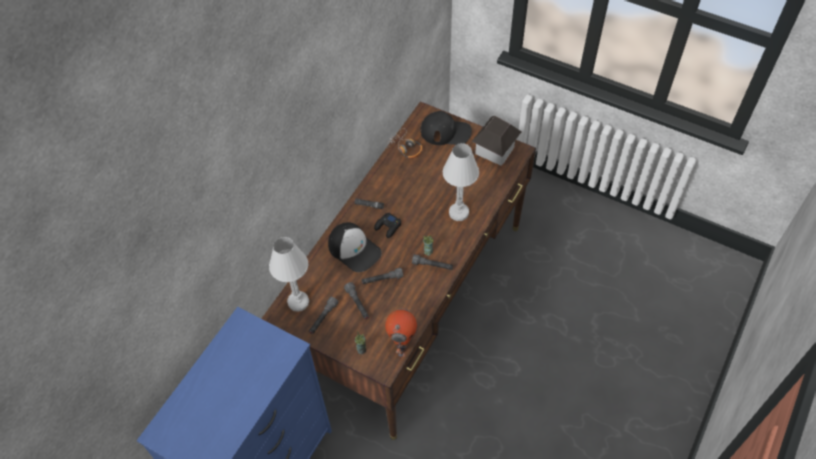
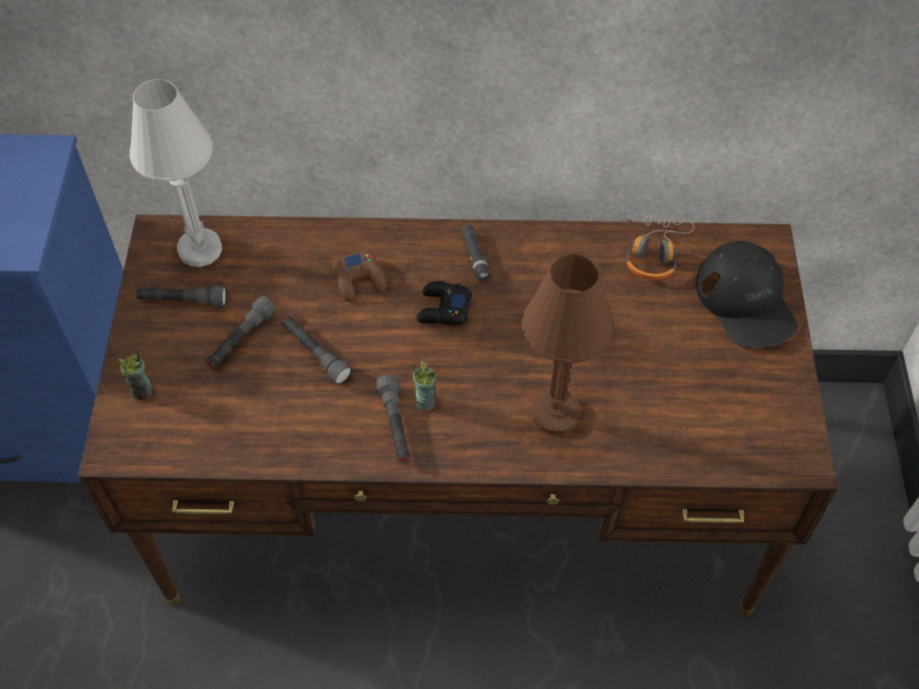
camera: 60 degrees right, 0 degrees up
cap [328,222,382,272] -> brown game controller [333,249,386,302]
toy robot [385,309,417,357] -> none
white table lamp [443,143,479,221] -> brown table lamp [522,254,613,435]
toy house [472,116,522,166] -> none

